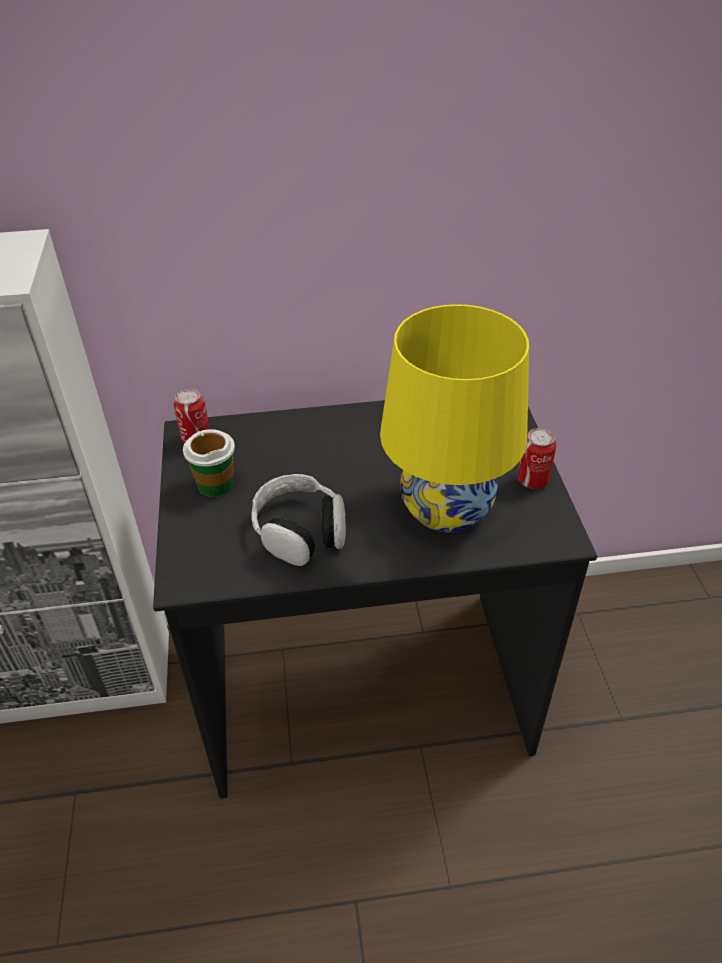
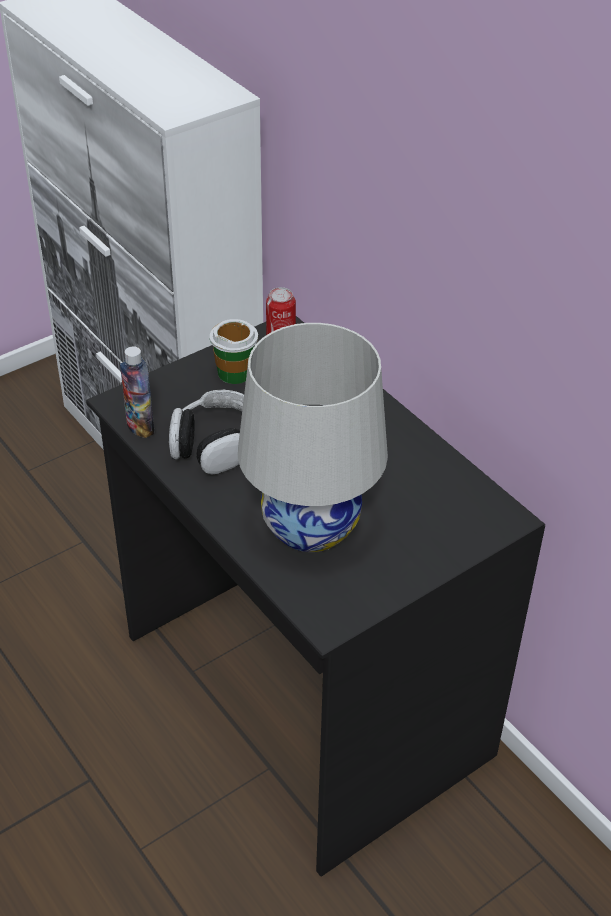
camera: 60 degrees right, 0 degrees up
yellow table lamp [380,304,529,532] -> white table lamp [238,323,388,552]
can [518,428,556,489] -> none
none -> bottle [120,346,154,438]

